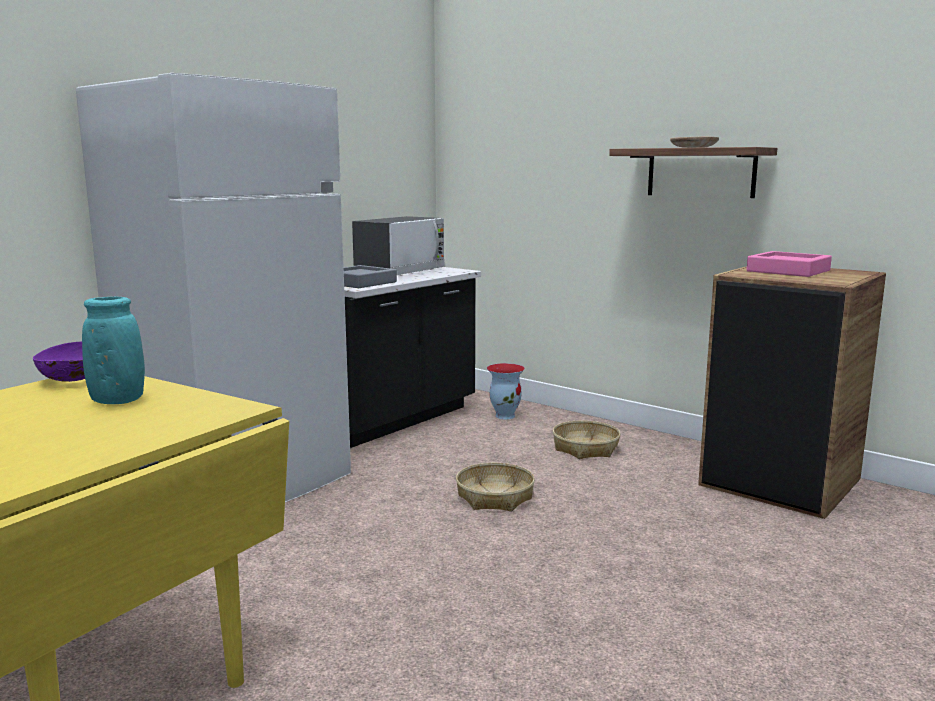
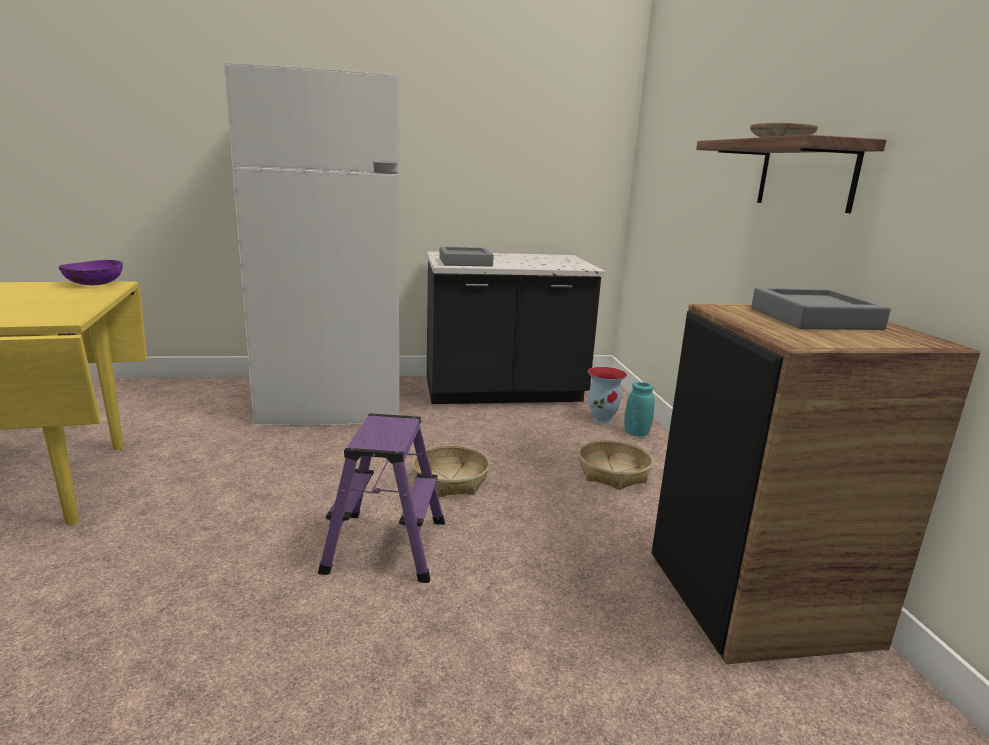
camera: 40 degrees right, 5 degrees up
turquoise vase [82,297,145,404] -> turquoise vase moved to [624,382,655,437]
microwave [352,216,445,275] -> none
pink tray [746,251,832,277] -> grey tray [751,288,891,330]
none -> purple step ladder [318,413,445,583]

